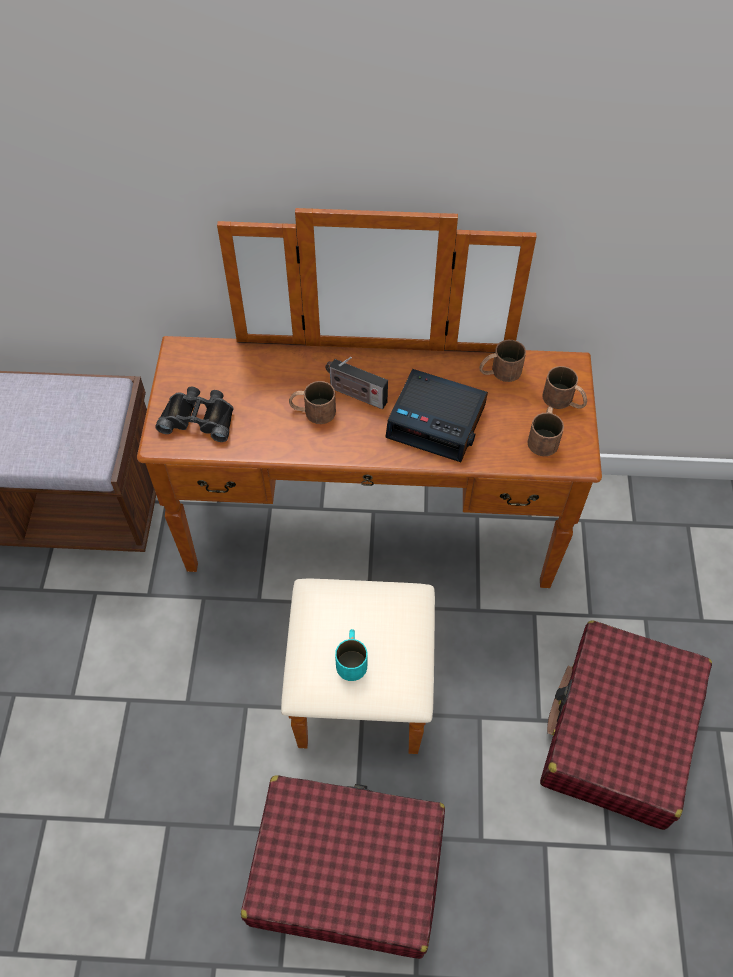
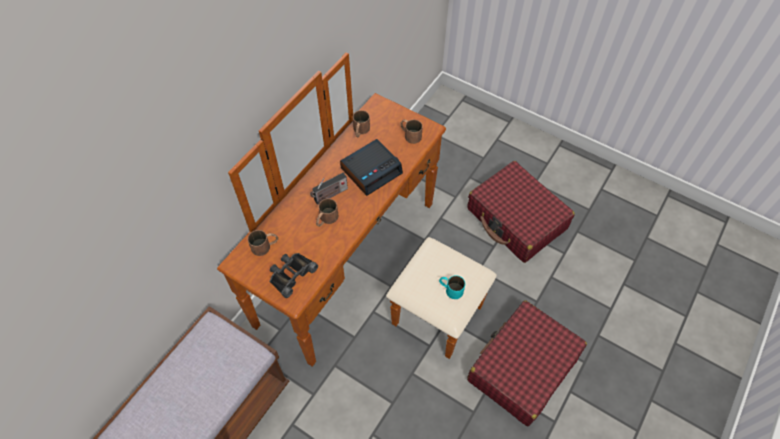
camera: 60 degrees left, 0 degrees up
brown mug [542,366,587,409] -> brown mug moved to [247,230,278,256]

